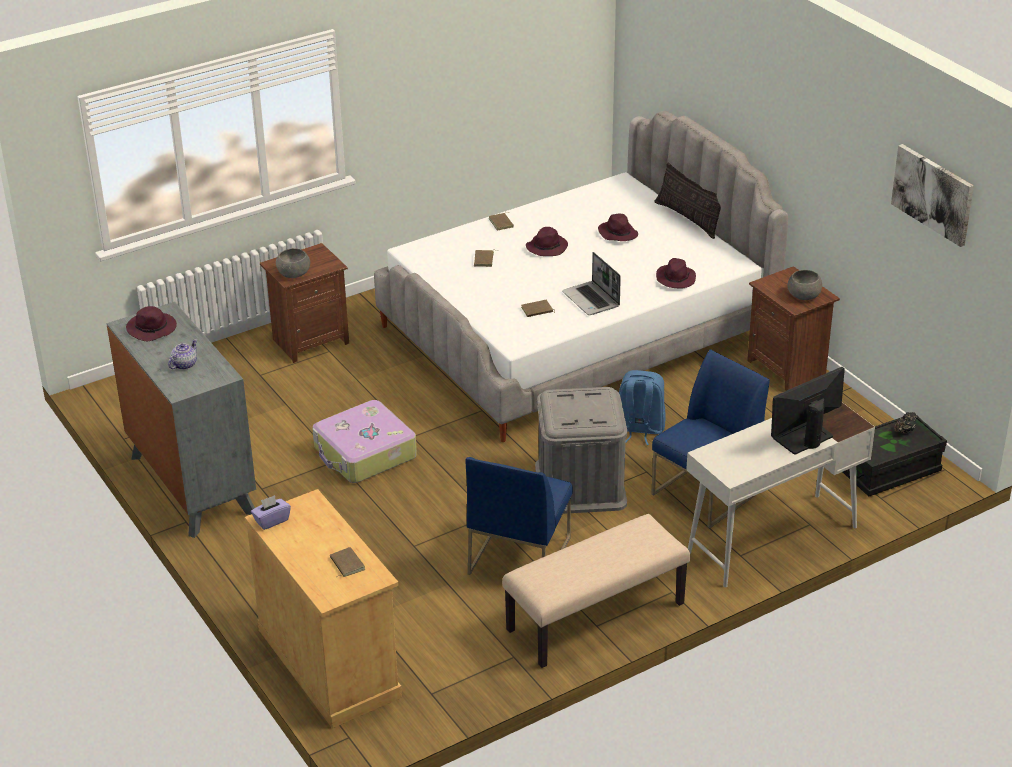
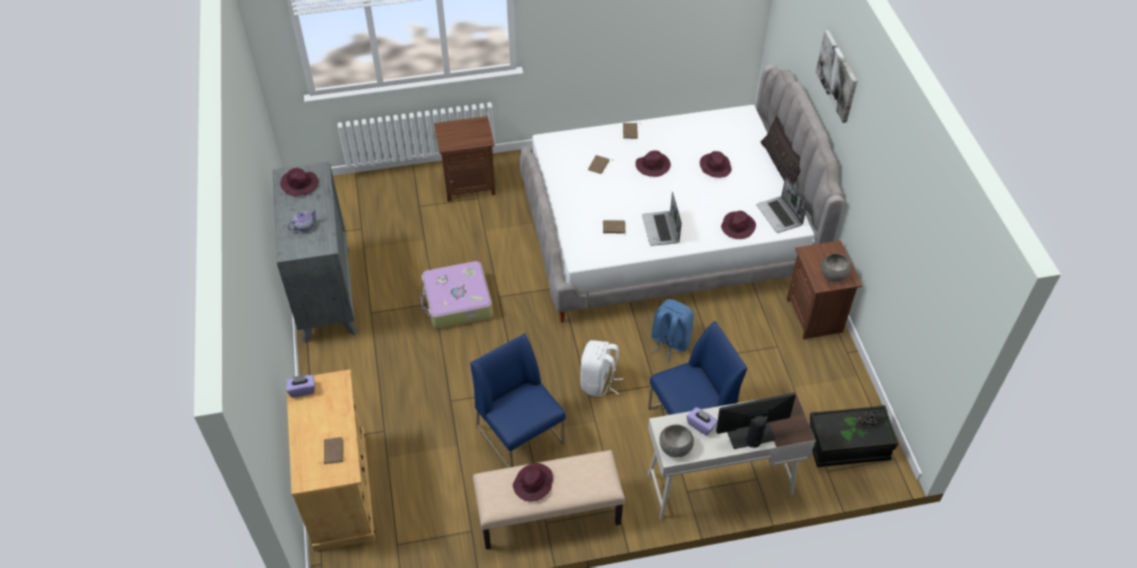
camera: 20 degrees right, 15 degrees up
grey bowl [276,248,310,278] -> grey bowl moved to [659,425,694,458]
blue chair [466,457,573,575] -> blue chair turned 105 degrees clockwise [470,333,566,468]
grey storage box [535,387,627,514] -> white backpack [580,340,623,397]
picture [891,144,974,247] -> picture moved to [816,30,857,123]
none -> purple hat [513,463,553,502]
none -> purple tissue box [687,407,717,436]
none -> laptop [756,177,807,233]

